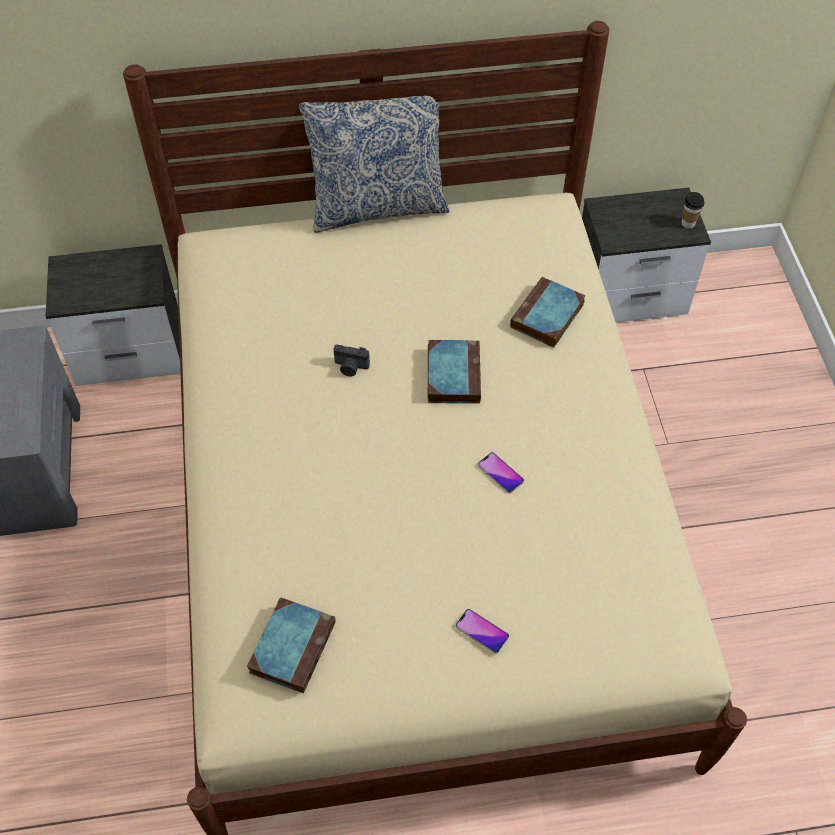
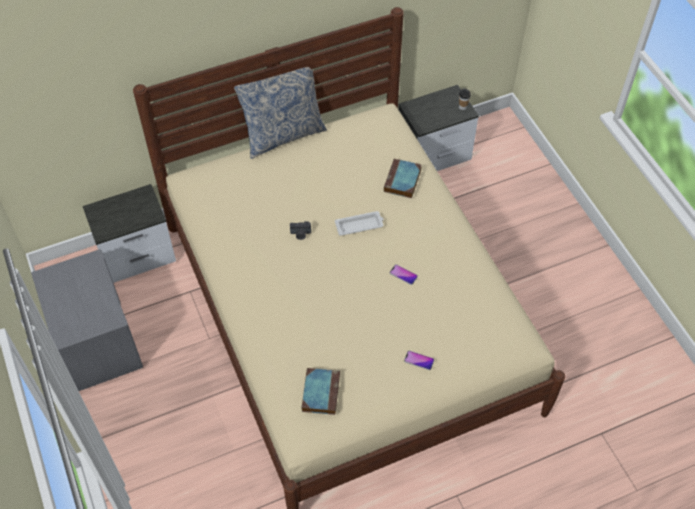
camera: 15 degrees left, 0 degrees up
book [428,340,481,403] -> white tray [335,211,384,236]

